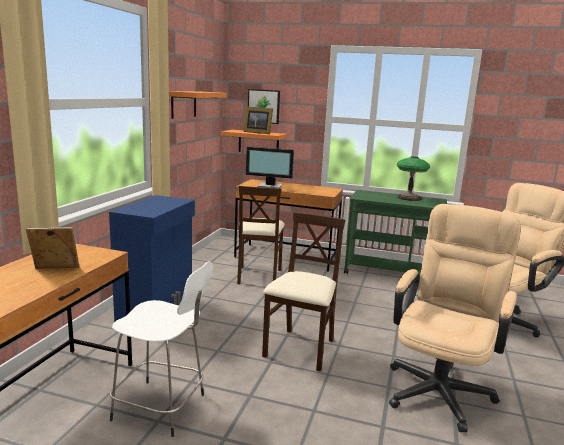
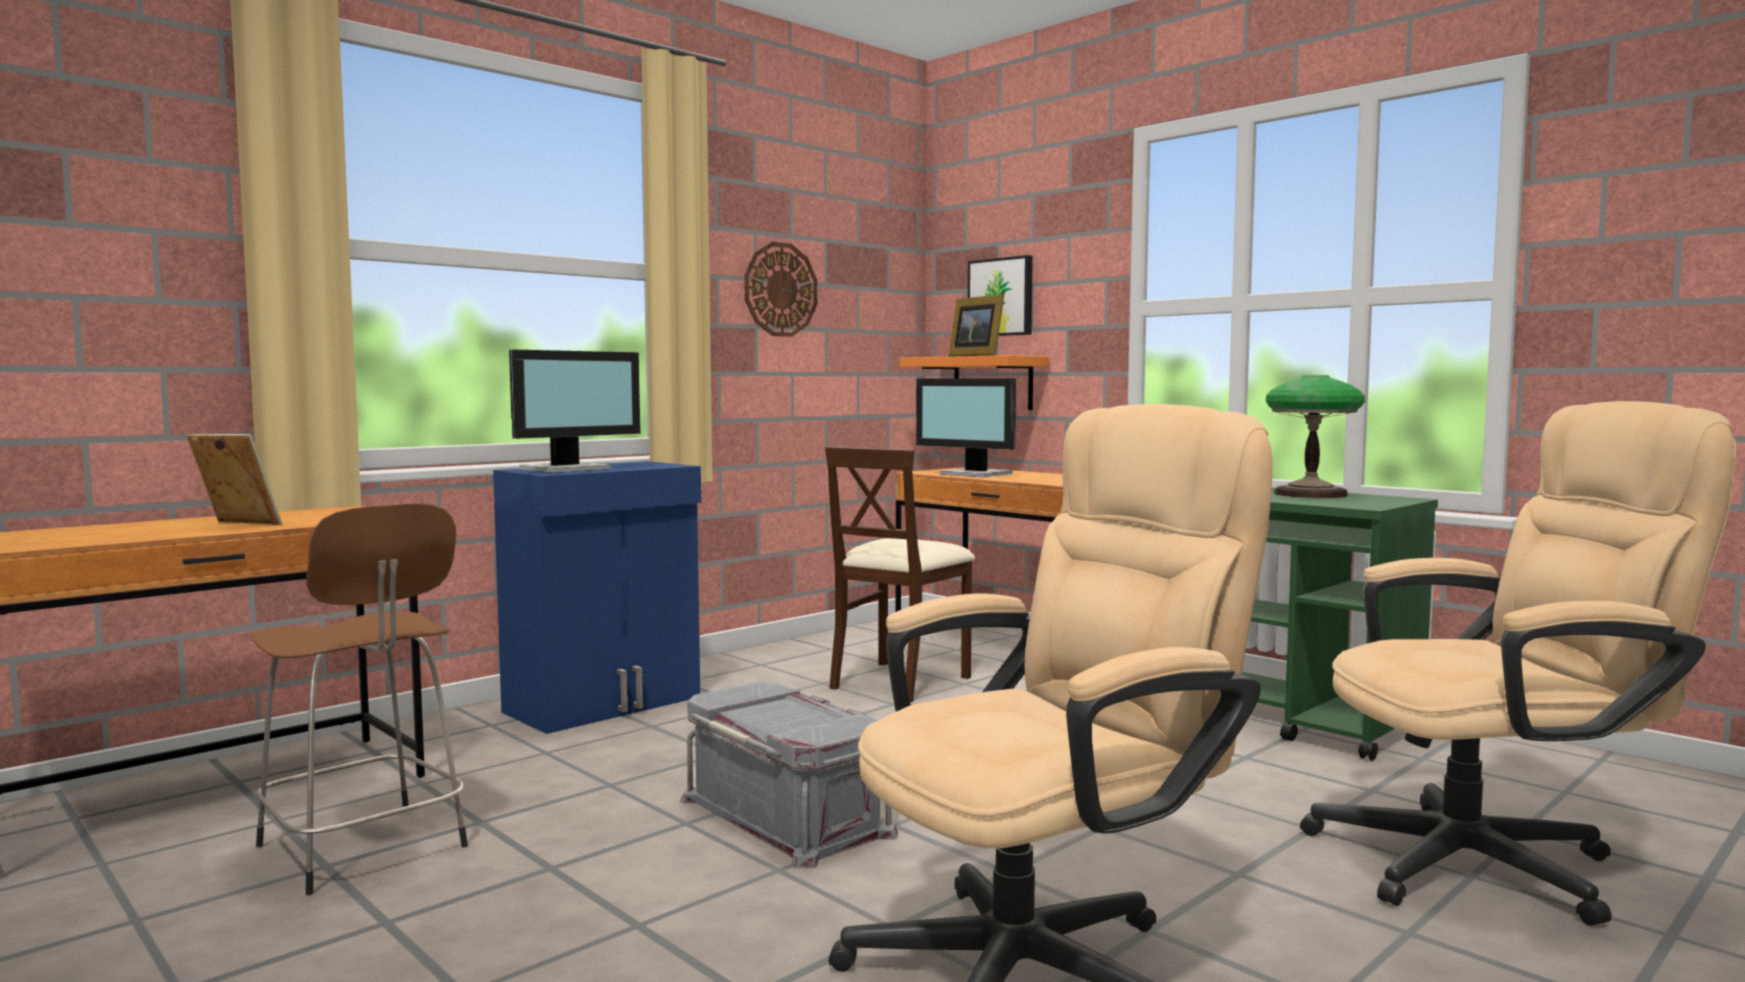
camera: 30 degrees right, 10 degrees down
white stool [110,261,213,437] -> brown stool [251,503,468,895]
orange shelf [169,91,227,119] -> wall clock [744,242,817,337]
beige chair [262,212,345,372] -> grey storage box [680,682,898,868]
none -> monitor [509,350,640,473]

